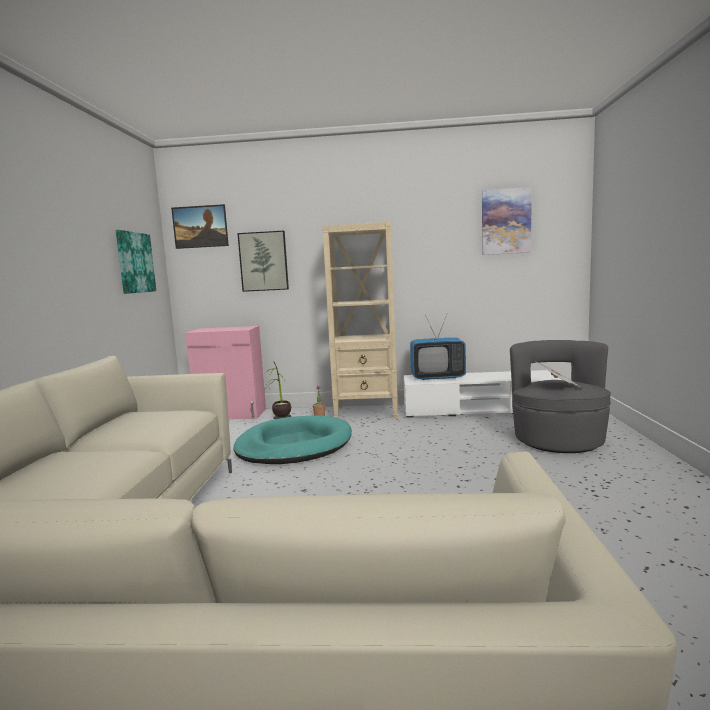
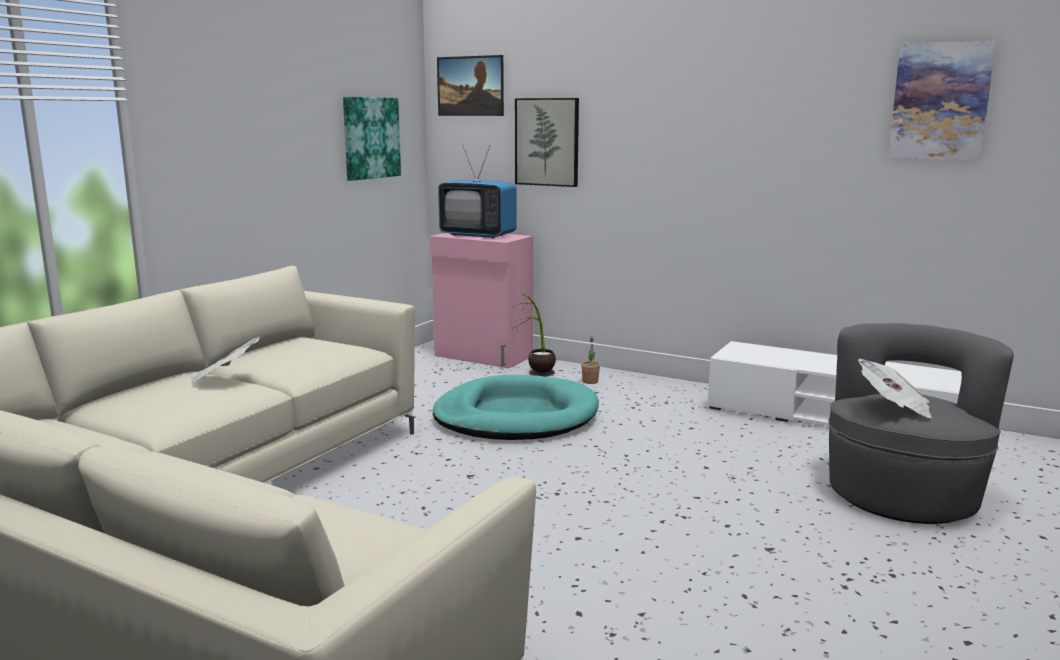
camera: 25 degrees right, 5 degrees up
beige bookcase [322,222,398,419] -> none
television [410,313,466,380] -> television moved to [438,145,517,239]
none -> newspaper [191,337,260,383]

